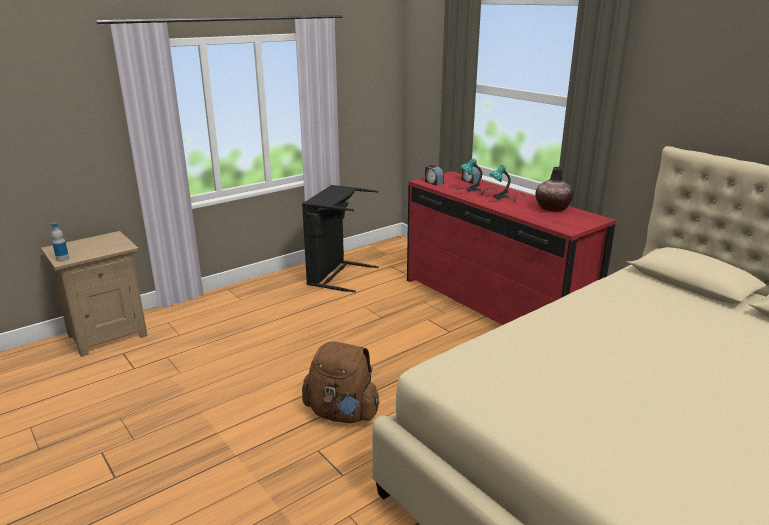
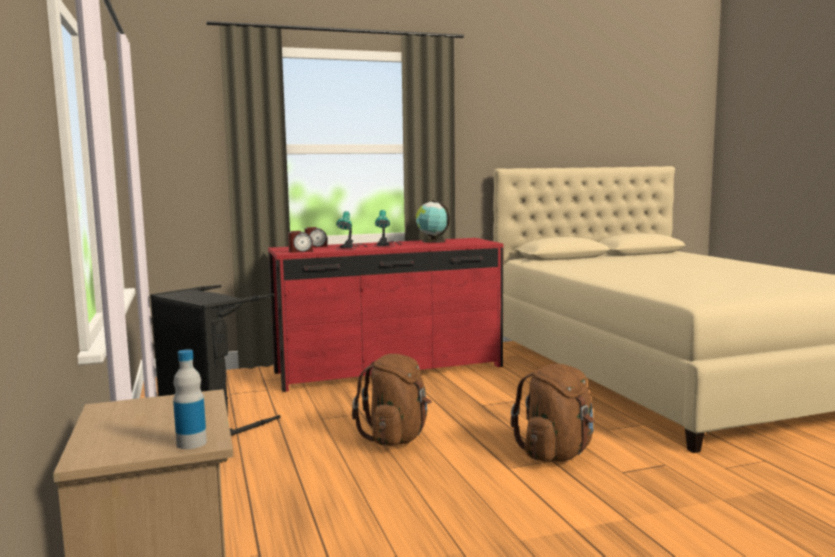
camera: 70 degrees left, 15 degrees down
vase [536,167,573,212] -> globe [416,200,450,243]
none -> brown backpack [352,354,432,446]

